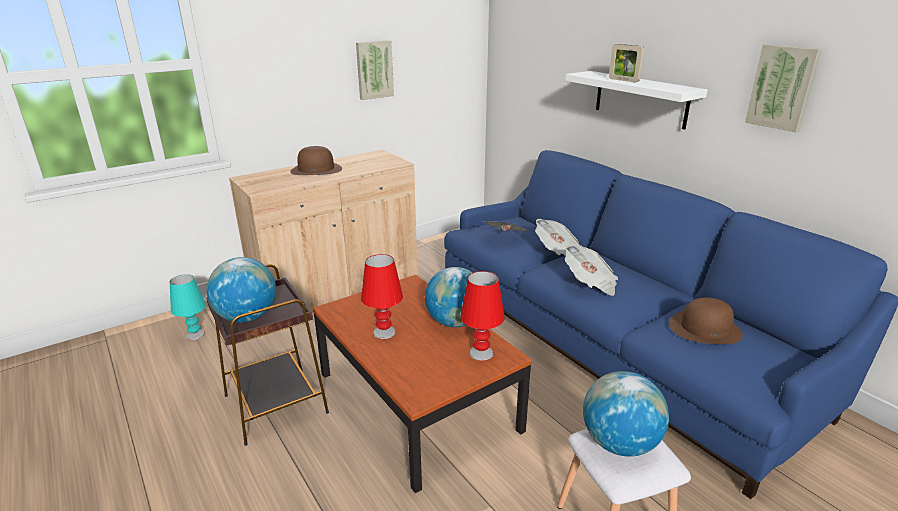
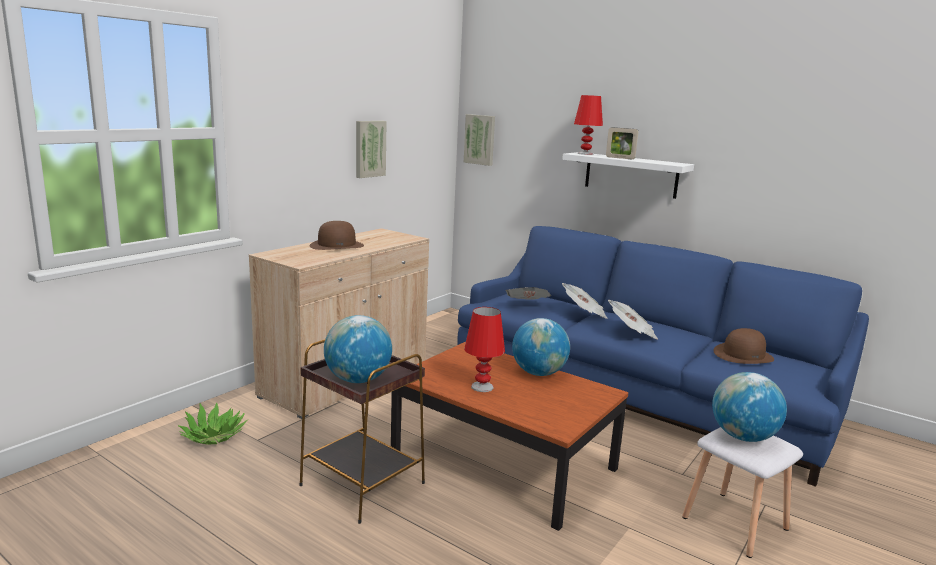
camera: 20 degrees left, 10 degrees down
turquoise table lamp [170,274,206,340] -> potted plant [178,402,248,445]
red table lamp [460,271,504,361] -> red table lamp moved to [574,95,603,155]
picture [745,44,822,132] -> picture moved to [464,114,495,166]

